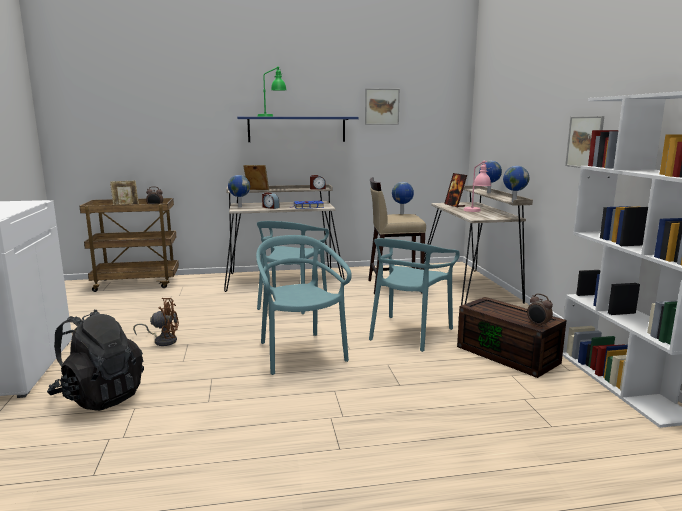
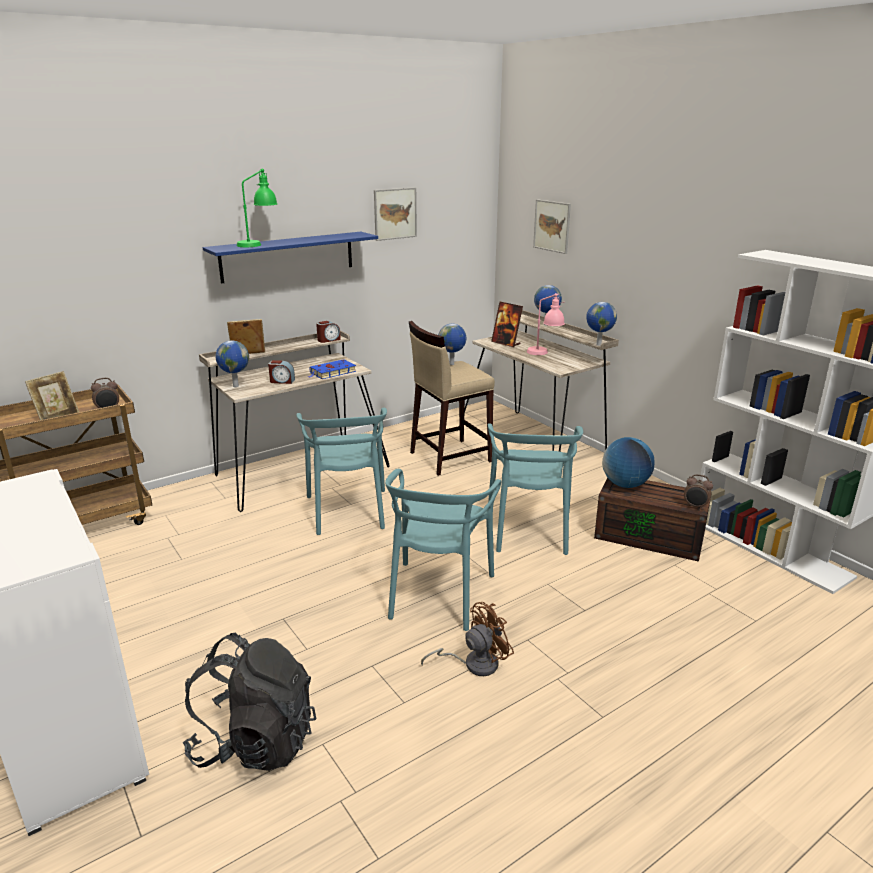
camera: 25 degrees left, 10 degrees up
brown fan [133,298,179,346] -> brown fan moved to [421,602,514,676]
turquoise chair [256,235,352,375] -> turquoise chair turned 120 degrees counterclockwise [385,469,501,631]
picture [565,116,604,168] -> picture moved to [533,199,571,254]
none -> globe [602,437,654,488]

